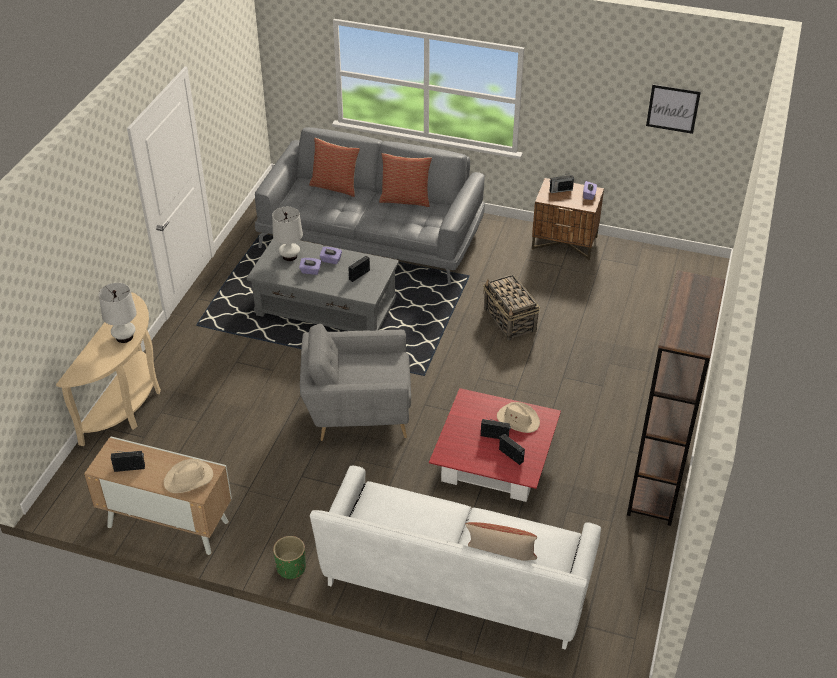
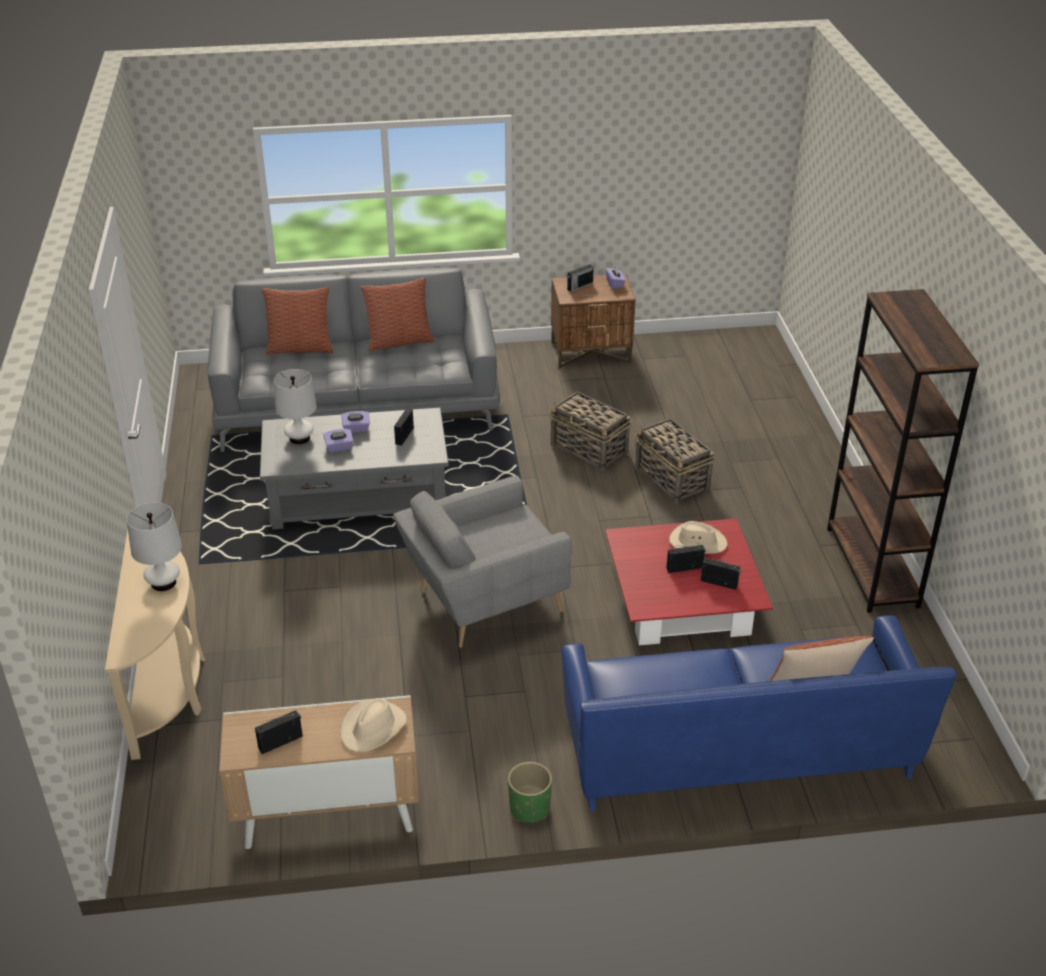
camera: 25 degrees left, 5 degrees down
white sofa [310,466,601,650] -> blue sofa [561,615,956,812]
picture [646,84,701,134] -> none
none -> basket [635,418,715,503]

